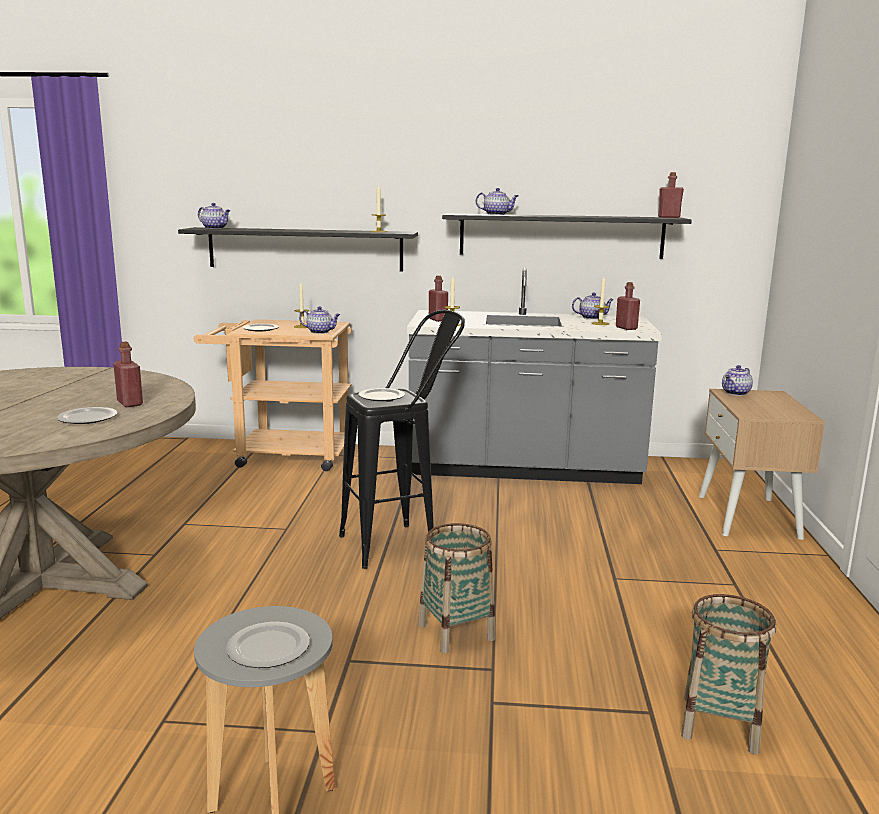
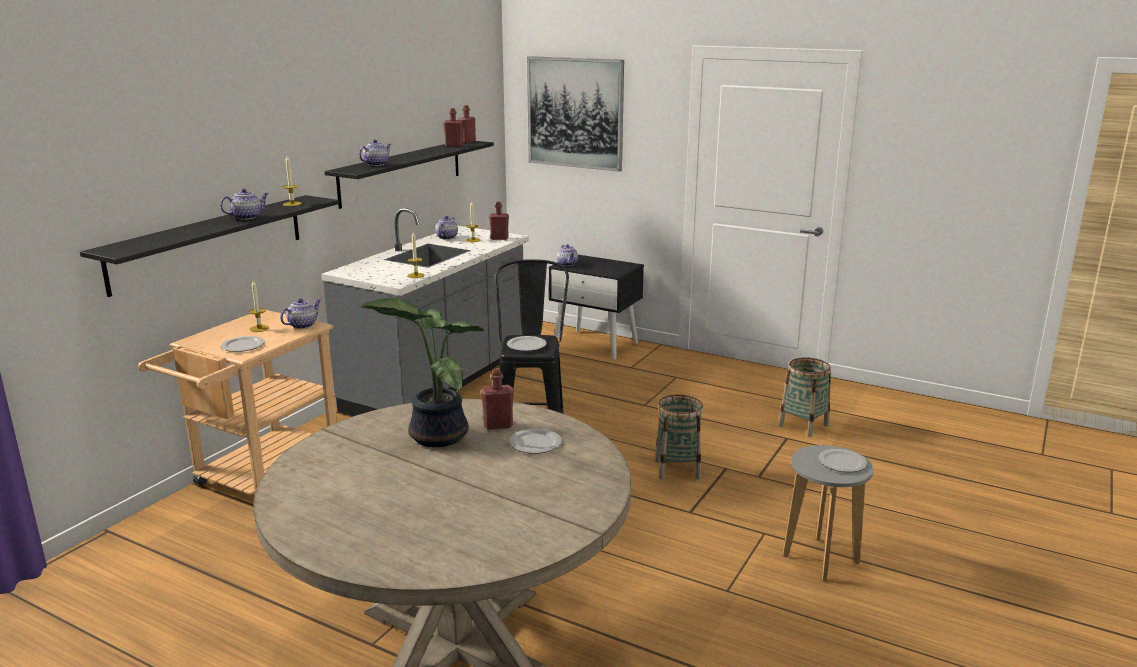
camera: 65 degrees left, 5 degrees up
teapot [198,203,230,229] -> teapot moved to [220,188,269,220]
red bottle [429,275,448,322] -> red bottle moved to [443,108,463,147]
beige nightstand [699,389,825,540] -> black nightstand [549,255,644,359]
none -> potted plant [360,298,488,447]
none -> picture [527,56,624,172]

